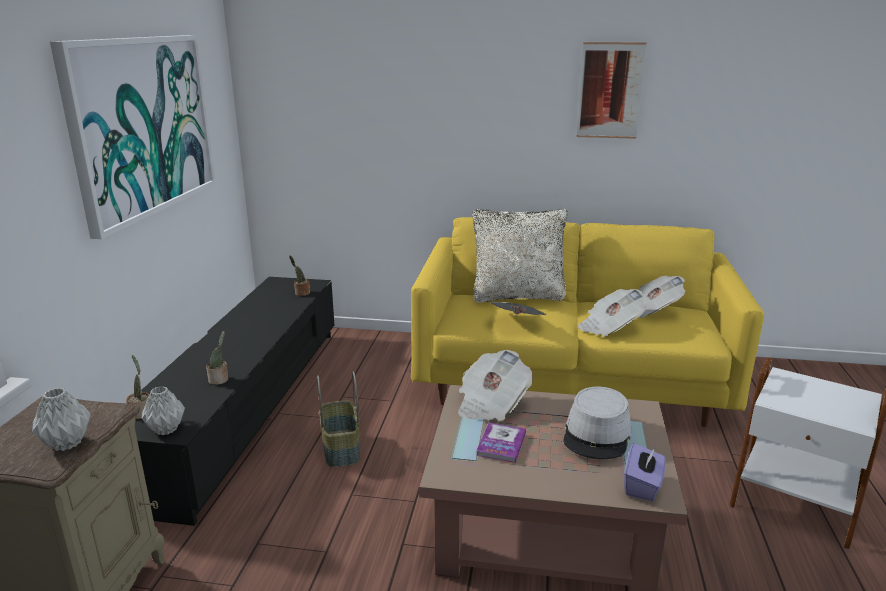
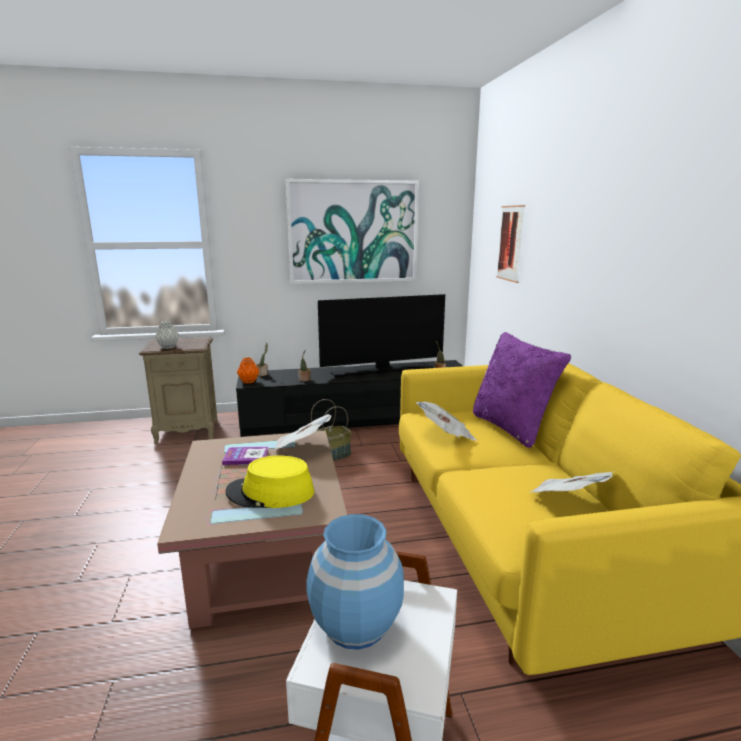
camera: 70 degrees right, 5 degrees down
grey vase [142,386,185,435] -> orange vase [237,358,259,384]
beige pillow [472,209,568,303] -> purple pillow [473,332,571,448]
grey hat [563,387,632,459] -> yellow hat [225,455,314,508]
picture [576,42,646,139] -> picture moved to [496,205,525,283]
newspaper [578,289,646,337] -> none
purple tissue box [624,443,666,501] -> none
none -> blue vase [306,514,404,649]
none -> television [318,294,445,377]

